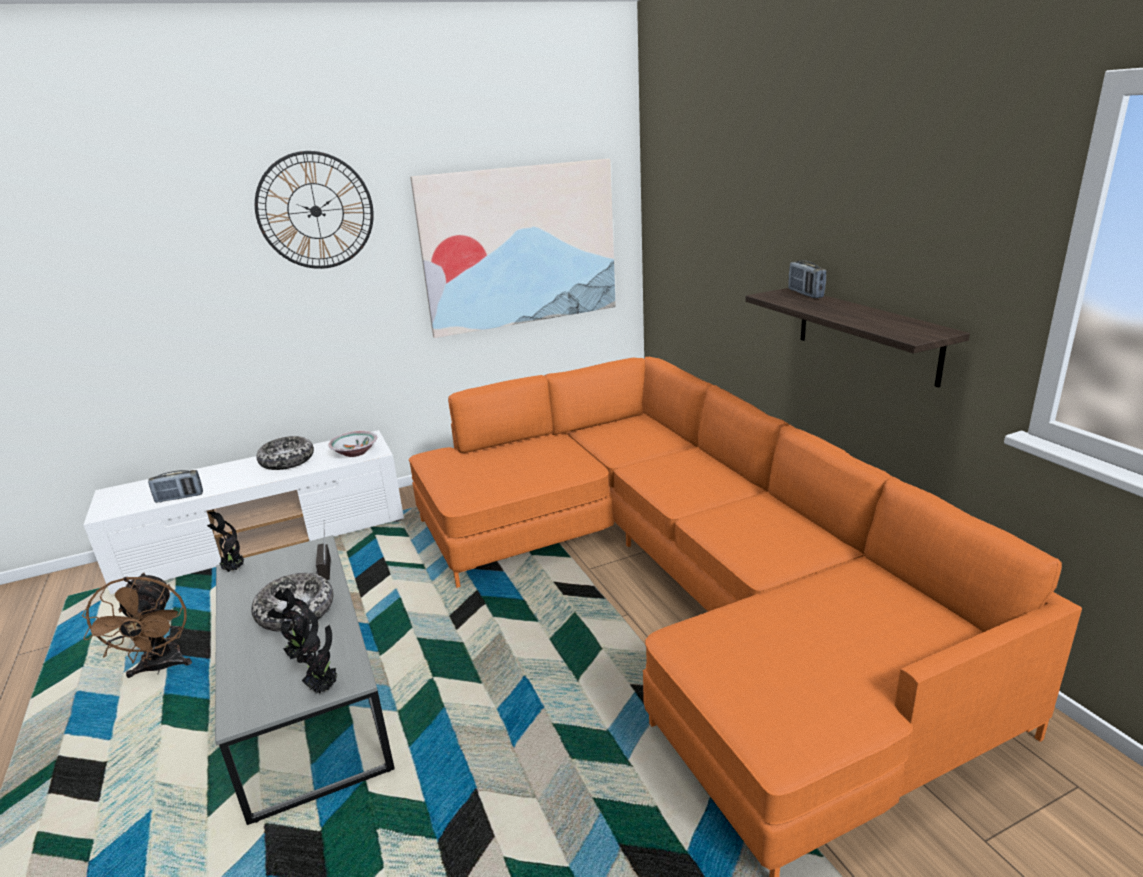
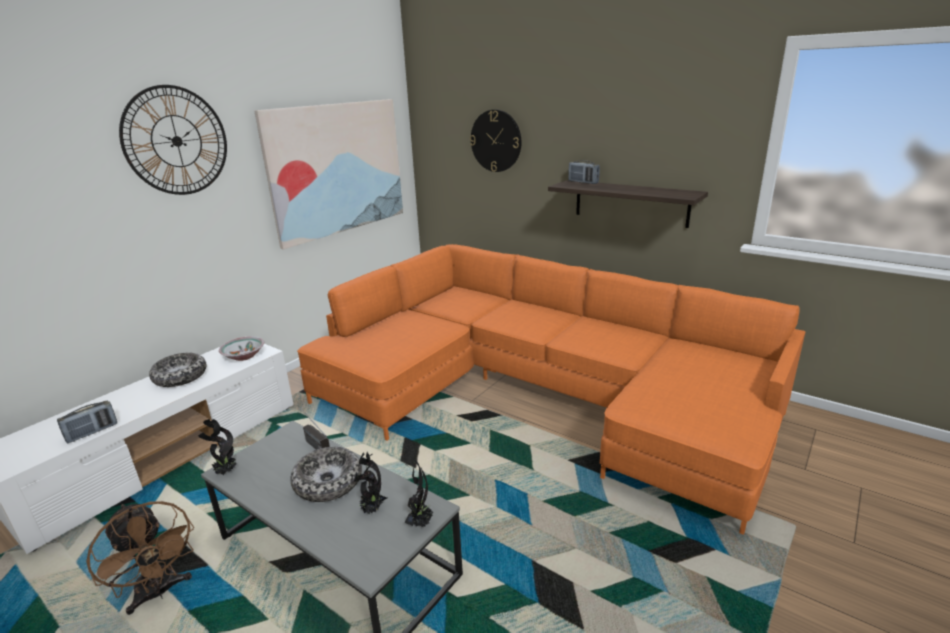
camera: 30 degrees left, 0 degrees up
none -> wall clock [470,109,521,172]

